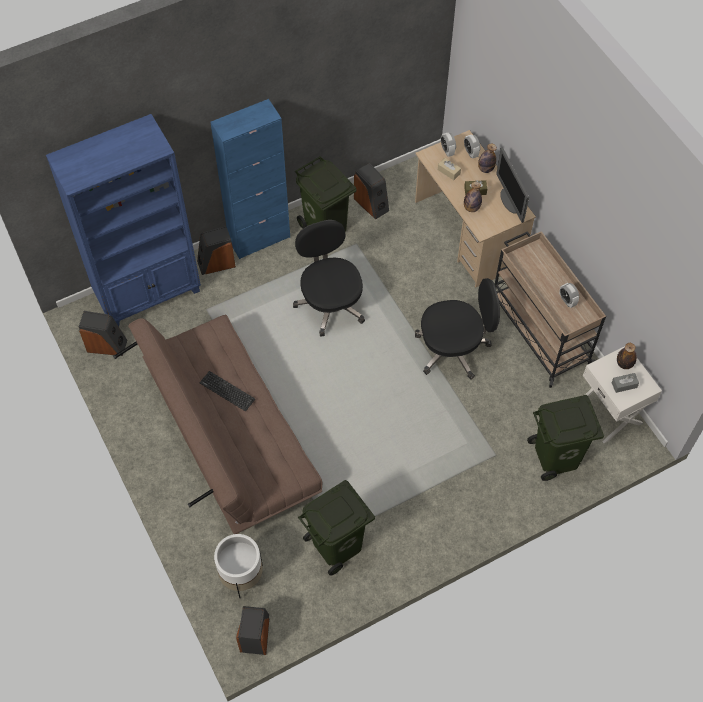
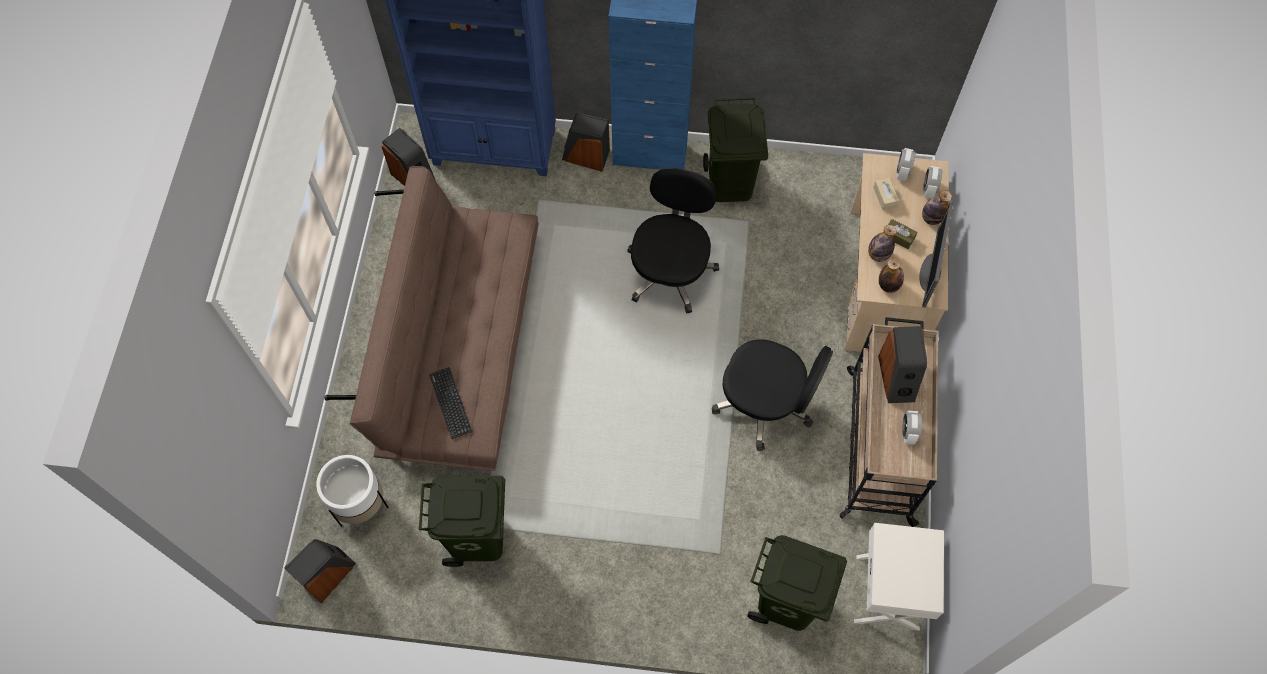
camera: 35 degrees right, 5 degrees up
keyboard [200,371,255,411] -> keyboard moved to [429,367,472,439]
speaker [354,163,389,219] -> speaker moved to [878,326,927,403]
grey tissue box [612,373,639,393] -> none
bottle [617,343,637,369] -> bottle moved to [879,257,904,293]

